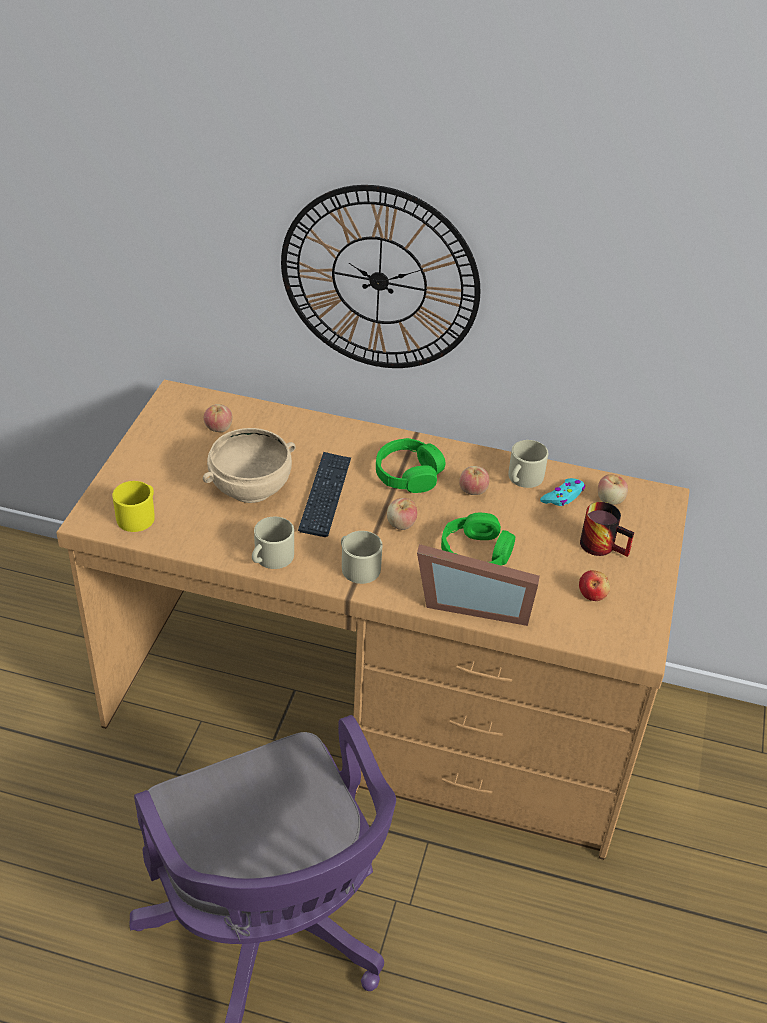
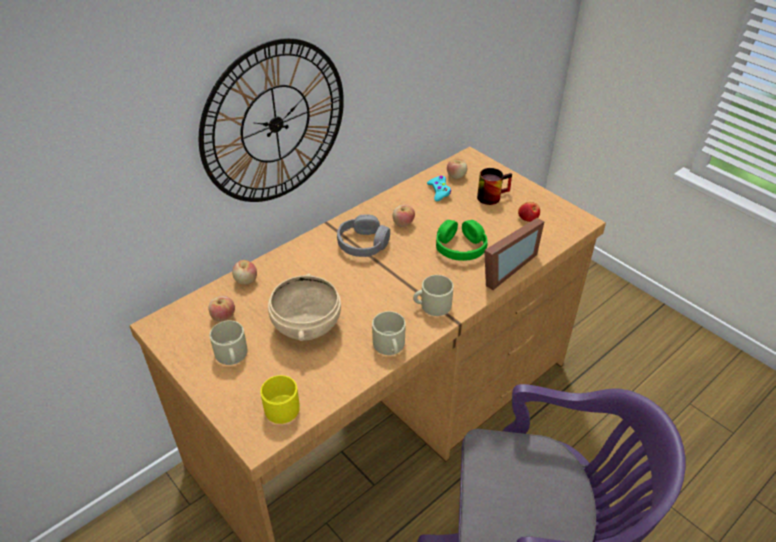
camera: 55 degrees left, 0 degrees up
keyboard [298,452,351,537] -> none
green headphones [376,438,445,493] -> grey headphones [337,214,390,257]
apple [387,498,417,530] -> apple moved to [232,260,257,285]
beige mug [509,440,548,488] -> beige mug moved to [210,320,248,365]

